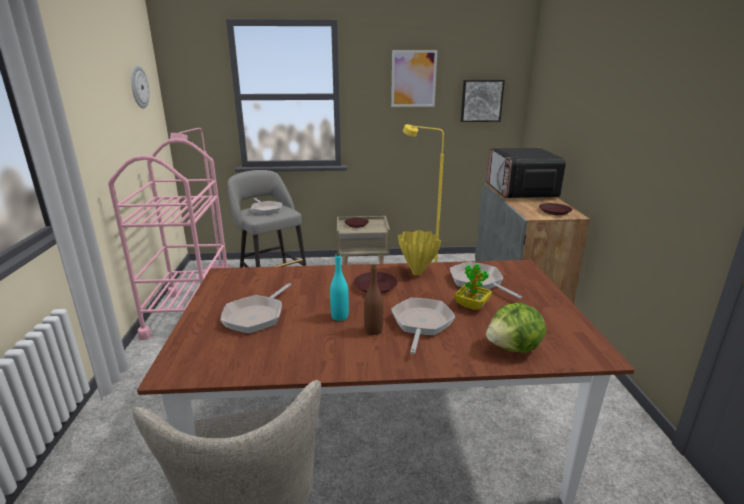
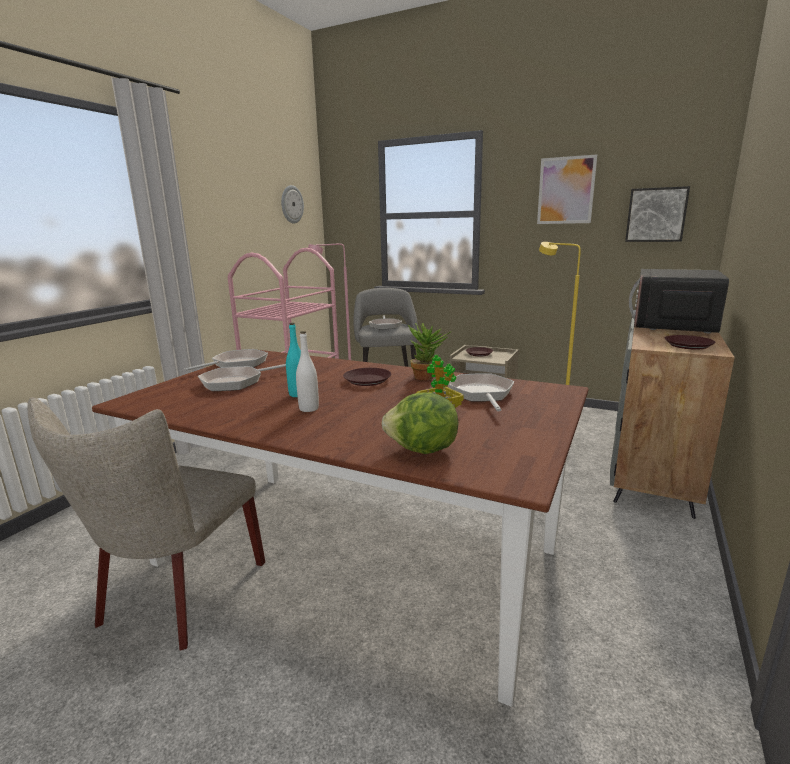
camera: 30 degrees right, 5 degrees down
brown bottle [364,264,383,335] -> white bottle [296,331,319,412]
frying pan [391,298,455,354] -> frying pan moved to [185,349,268,371]
yellow vase [398,230,441,275] -> potted plant [408,323,451,380]

